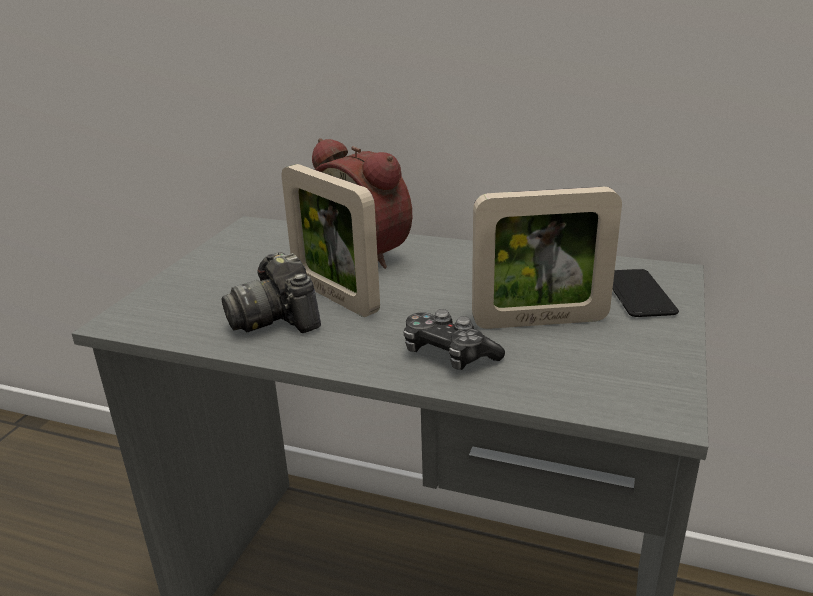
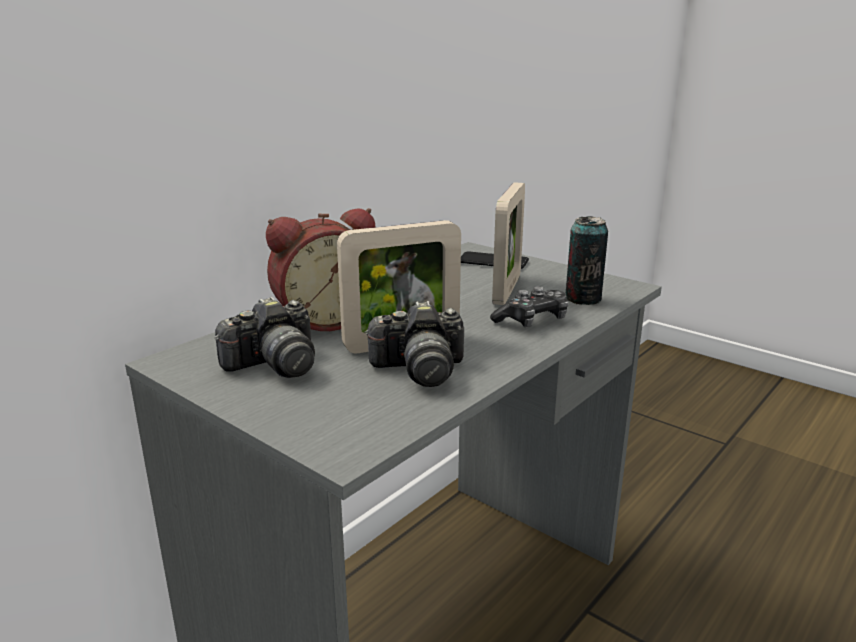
camera: 70 degrees left, 5 degrees down
none -> camera [215,297,315,378]
none -> can [565,216,608,305]

